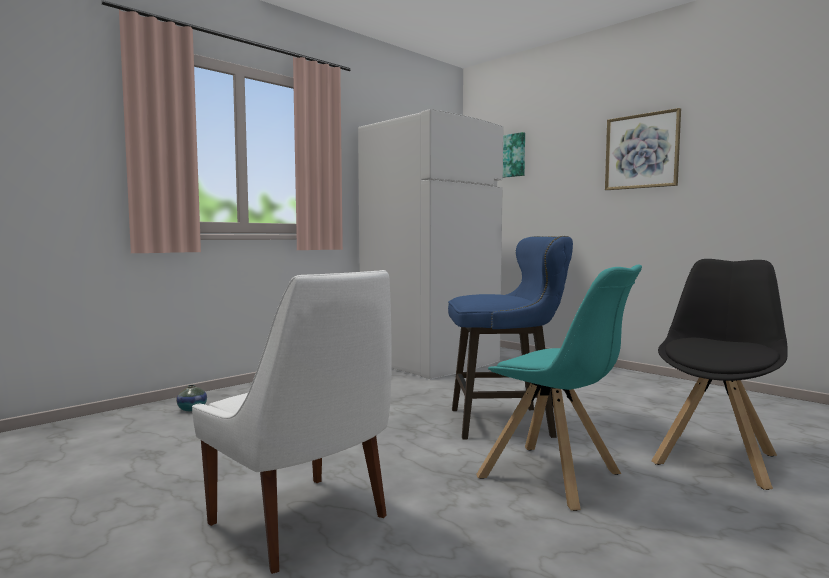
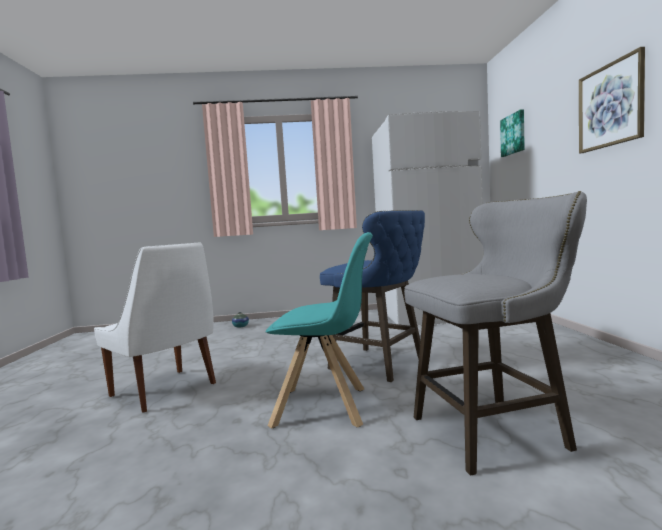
camera: 40 degrees right, 0 degrees up
white chair [192,270,392,574] -> white chair turned 45 degrees counterclockwise [94,242,216,413]
turquoise chair [476,264,642,511] -> turquoise chair turned 75 degrees counterclockwise [265,232,373,429]
black chair [651,259,788,490] -> grey stool [404,191,587,476]

